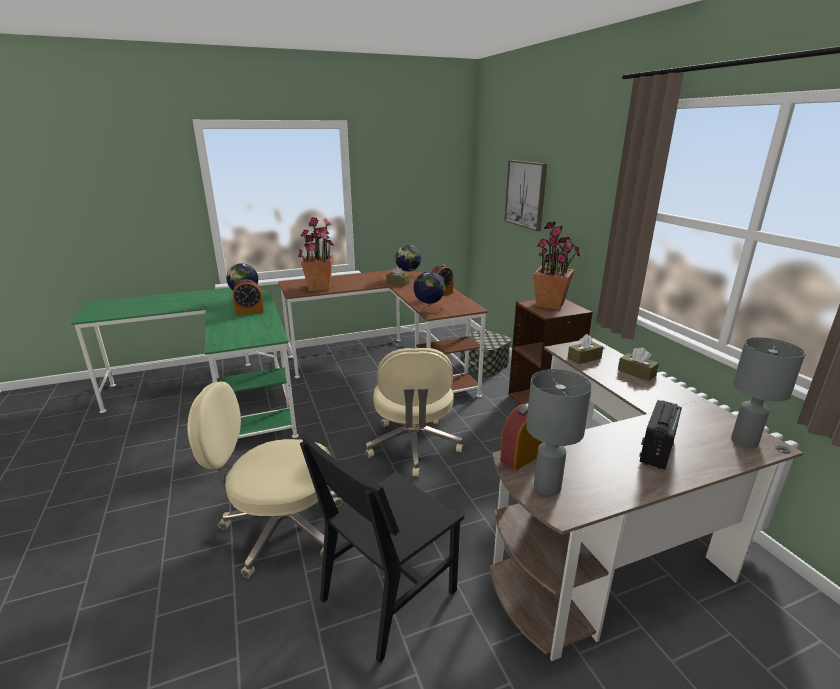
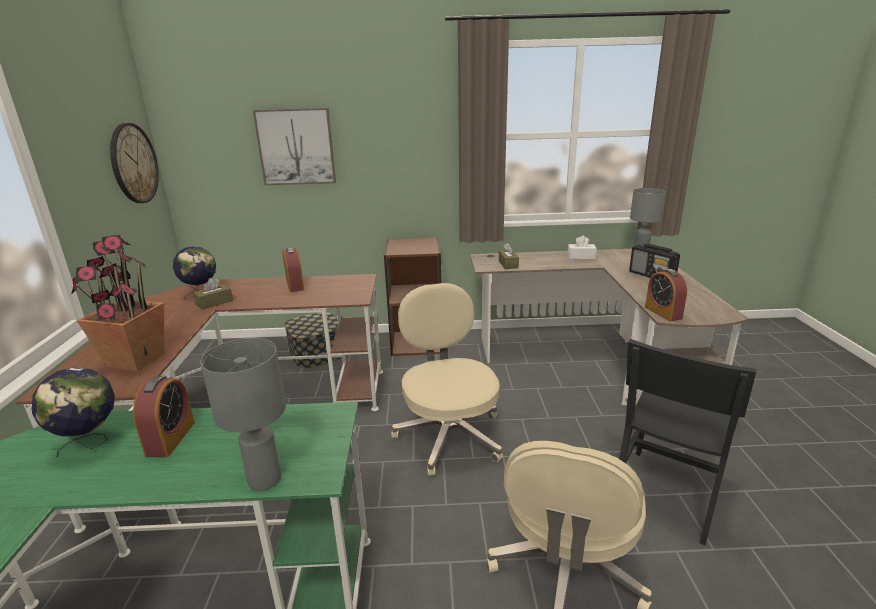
camera: 70 degrees left, 0 degrees up
black chair [300,432,464,663] -> black chair turned 60 degrees clockwise [619,339,756,545]
beige office chair [365,348,463,476] -> beige office chair turned 120 degrees counterclockwise [392,283,503,476]
globe [413,272,445,314] -> none
grey table lamp [526,369,592,496] -> grey table lamp moved to [200,338,286,491]
potted plant [533,222,580,310] -> none
brown tissue box [618,347,659,381] -> none
none -> wall clock [110,123,159,203]
none -> white tissue box [568,235,597,259]

